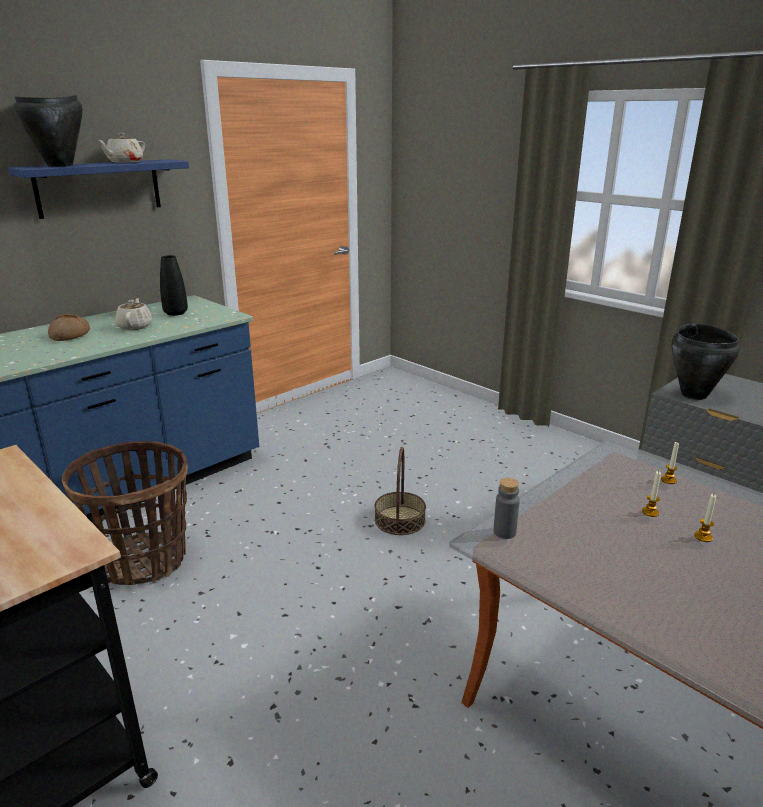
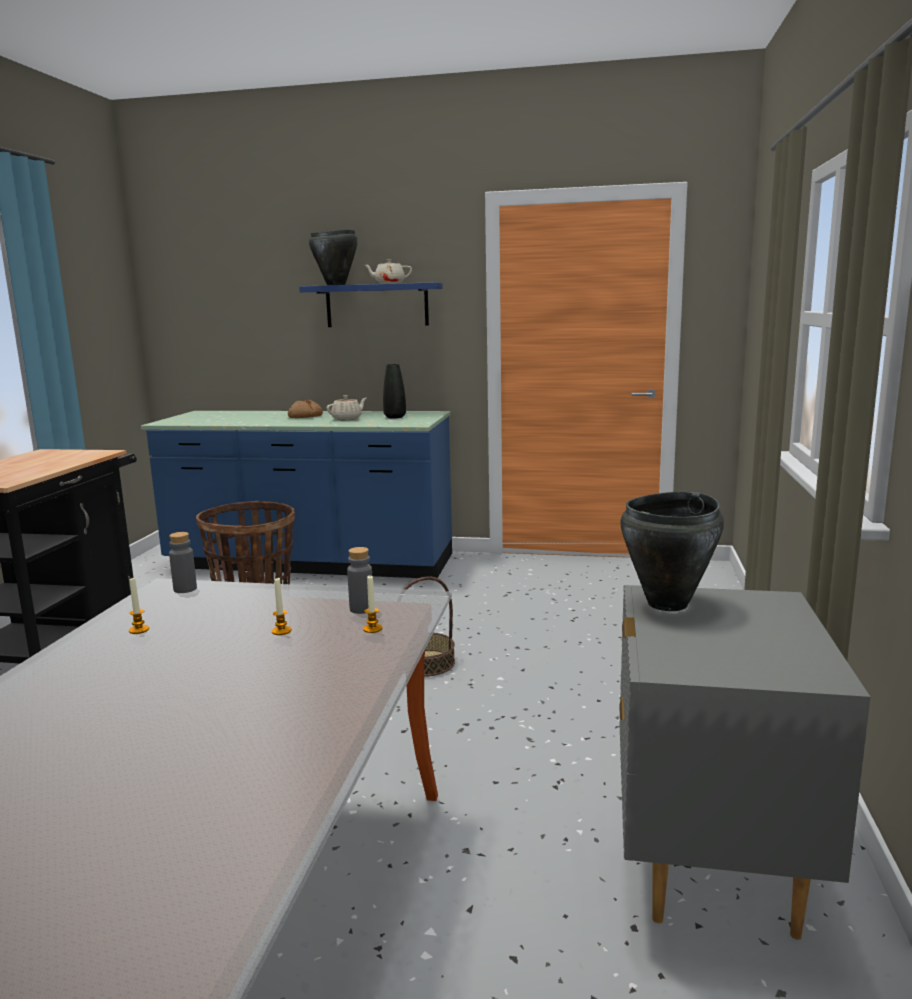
camera: 55 degrees right, 10 degrees down
candle [694,494,716,542] -> candle moved to [129,578,149,634]
none -> grey bottle [347,547,372,614]

